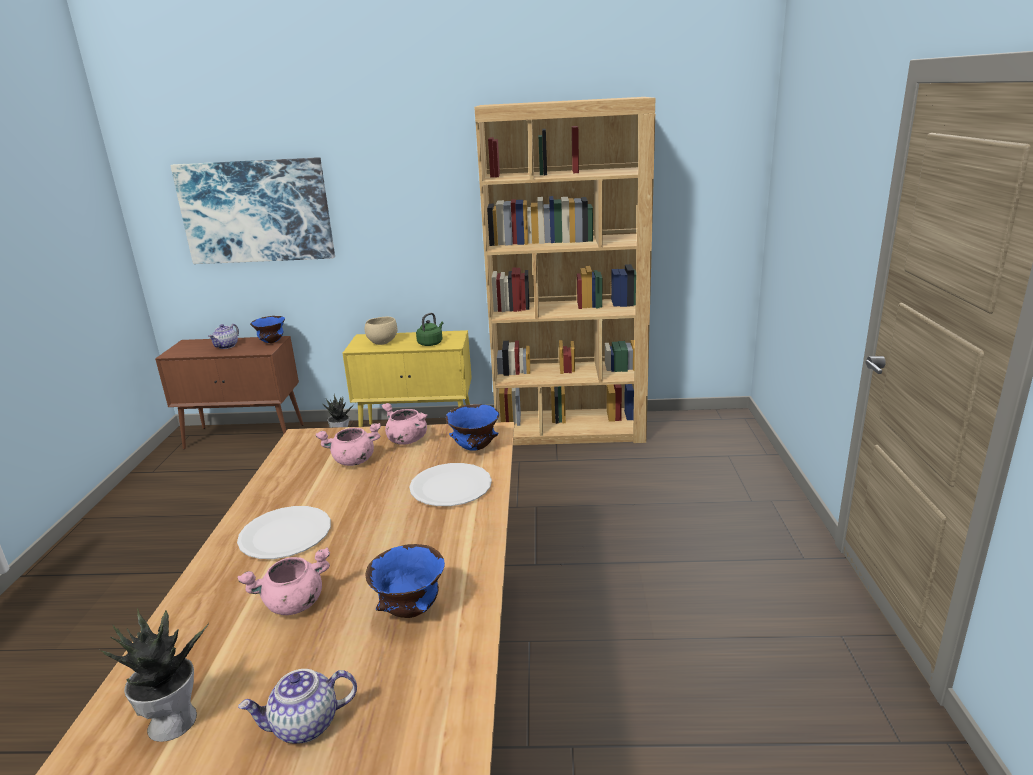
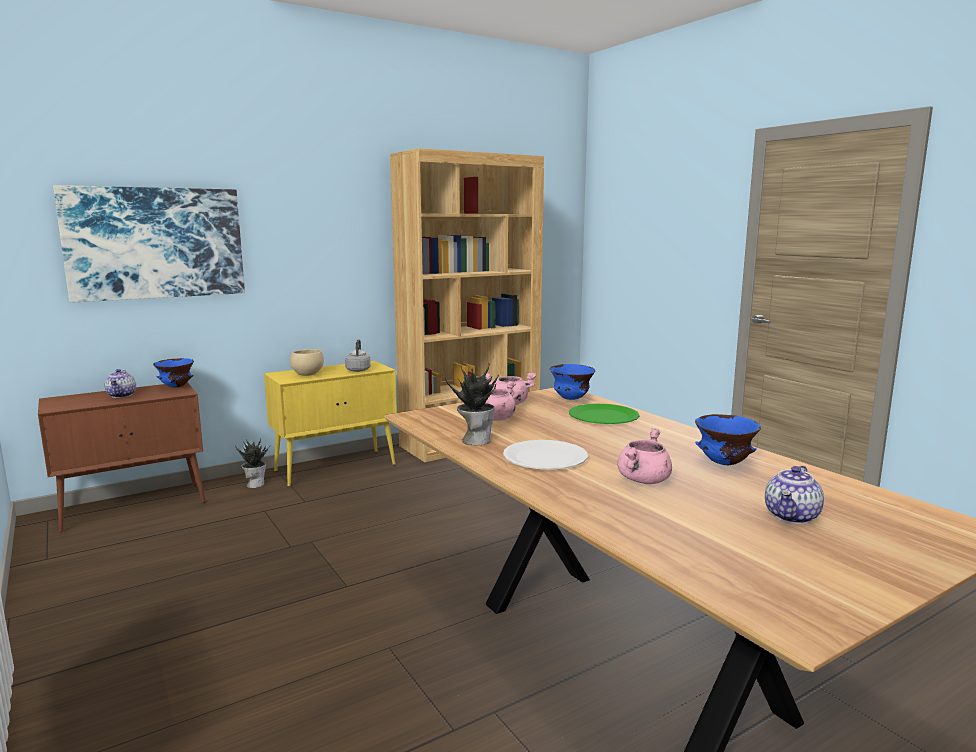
camera: 35 degrees left, 10 degrees down
potted plant [100,609,209,742] -> potted plant moved to [446,363,499,446]
white plate [409,463,492,506] -> green plate [569,404,640,424]
green kettle [416,313,443,346] -> grey kettle [345,339,371,372]

